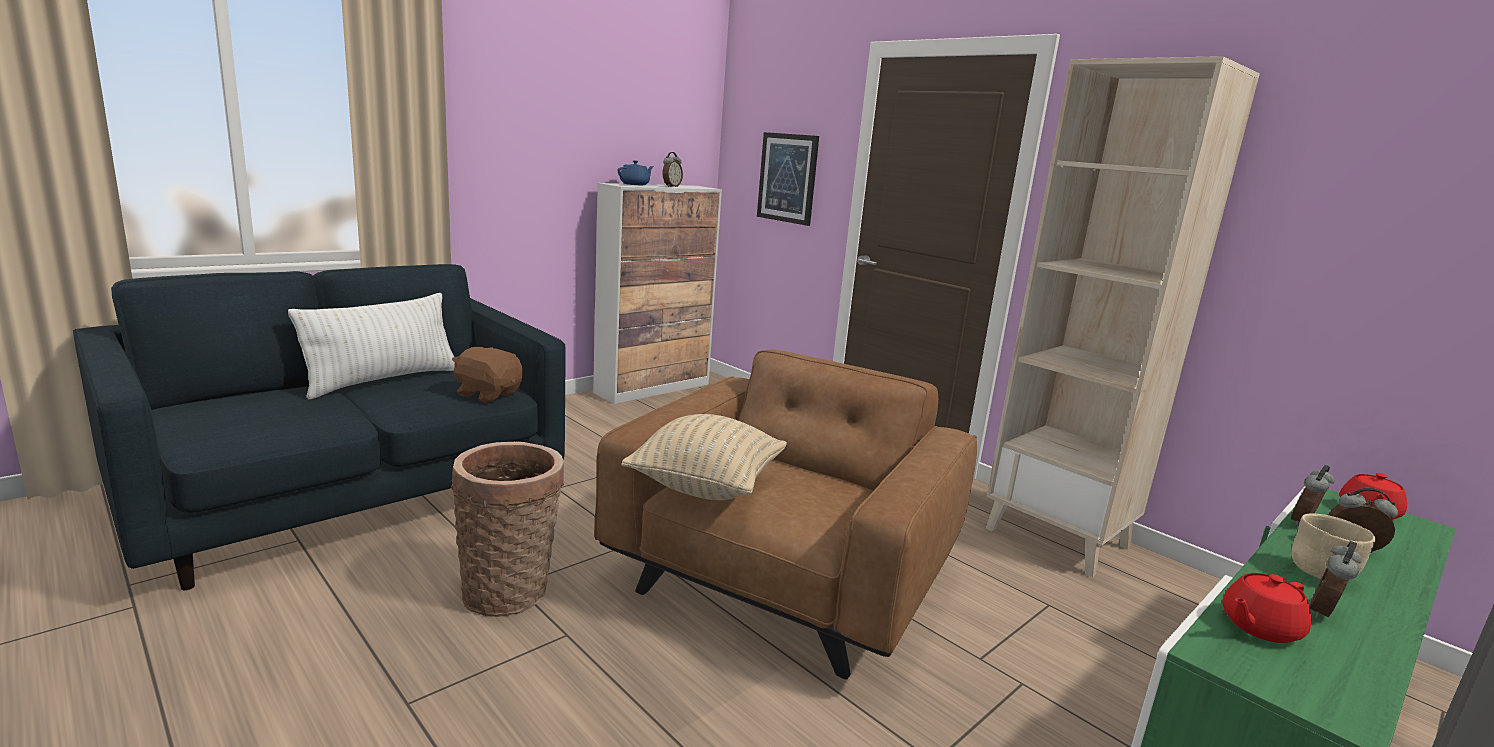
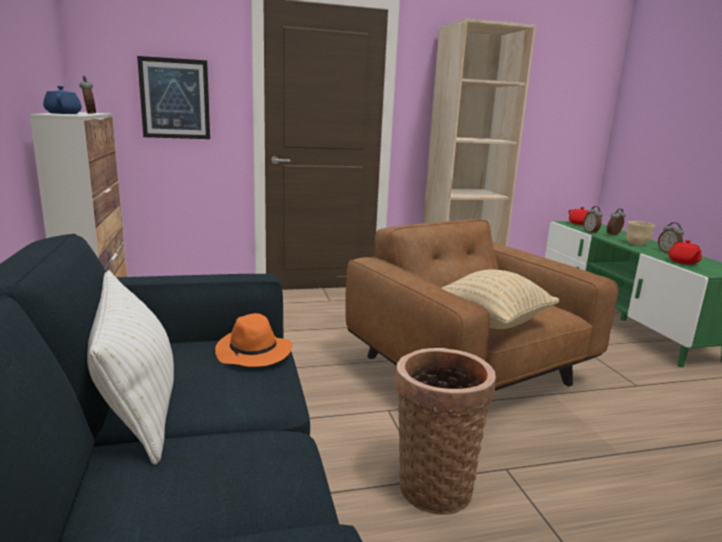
camera: 60 degrees left, 0 degrees up
brown plush toy [452,347,523,403] -> orange hat [215,313,292,367]

